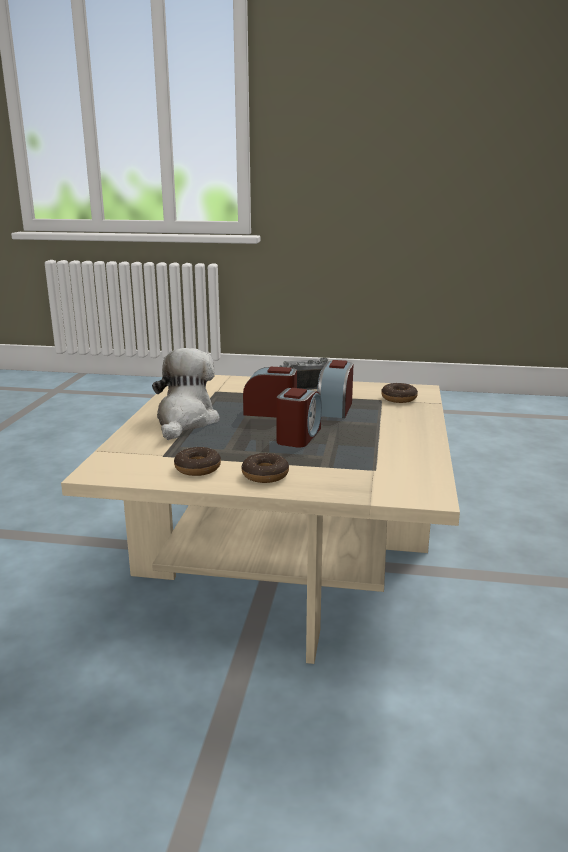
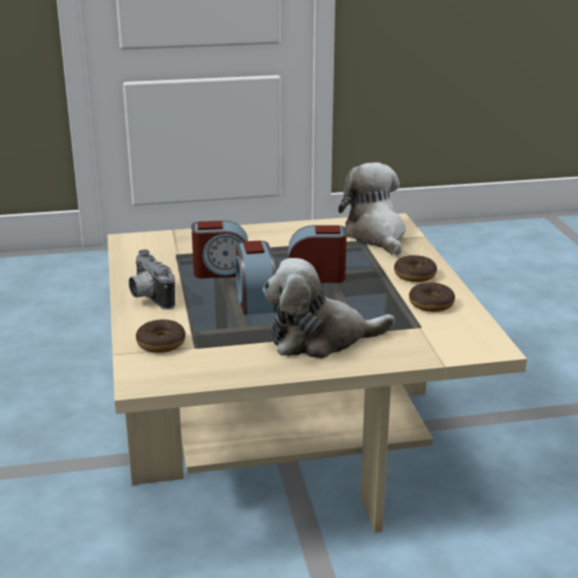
camera: 110 degrees left, 5 degrees up
donut [381,383,418,403] -> donut moved to [136,319,186,353]
none -> plush toy [338,162,406,255]

